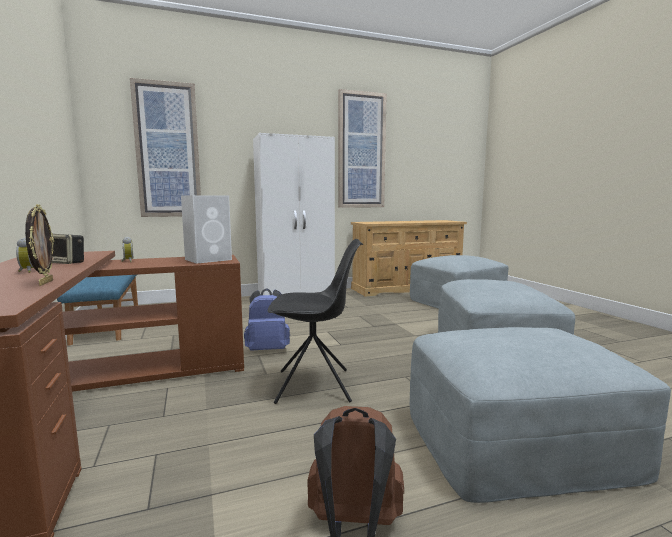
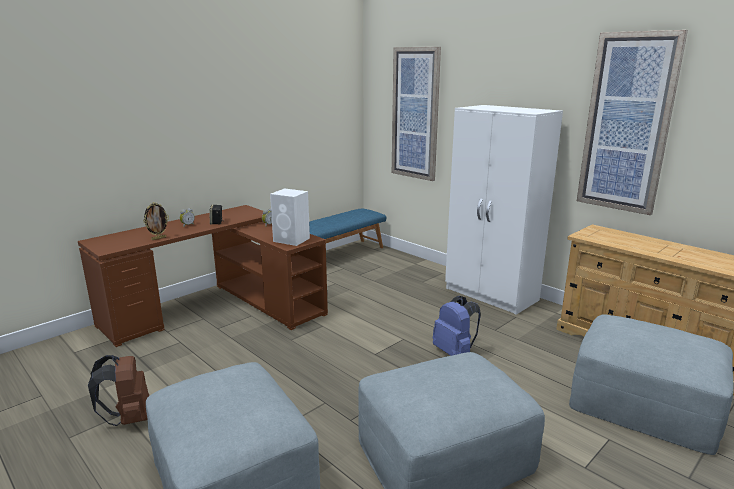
camera: 65 degrees right, 10 degrees up
blue backpack [244,288,290,351] -> blue backpack moved to [433,296,481,356]
black chair [268,239,363,404] -> none

